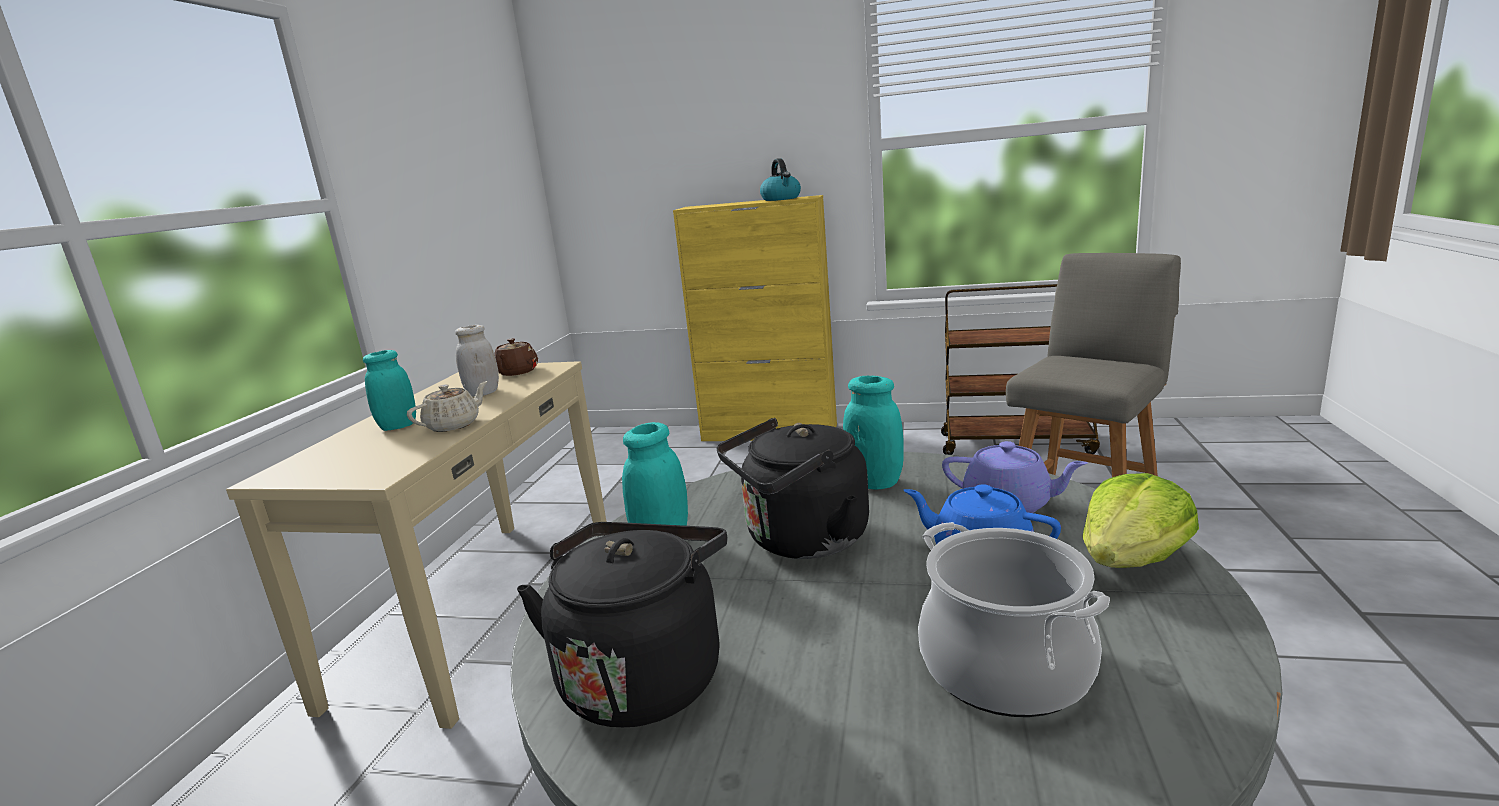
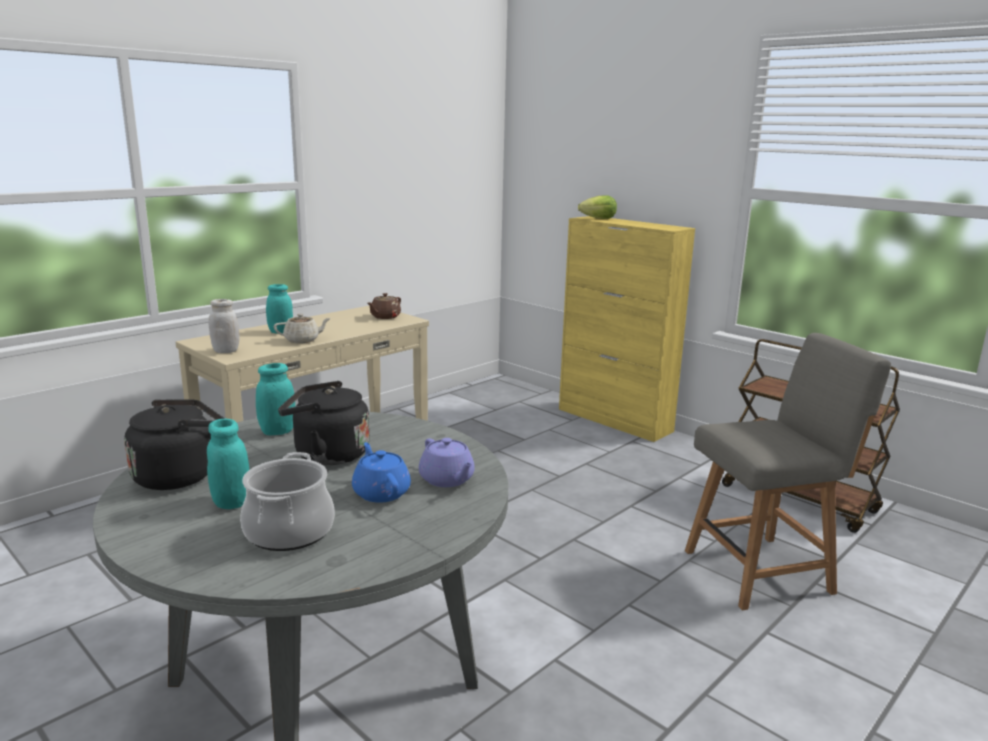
camera: 30 degrees right, 0 degrees up
white jar [455,325,499,397] -> white jar moved to [208,299,240,353]
kettle [760,158,801,201] -> none
turquoise jar [843,376,904,489] -> turquoise jar moved to [207,419,249,509]
lettuce [1082,473,1199,568] -> lettuce moved to [578,195,617,219]

